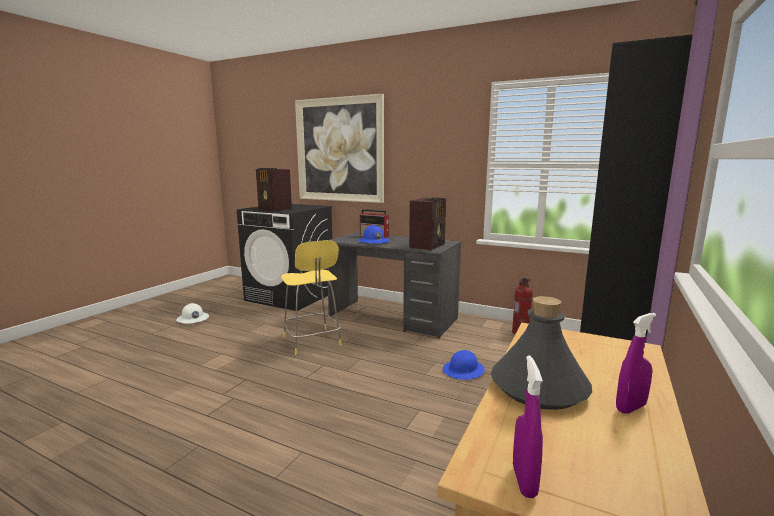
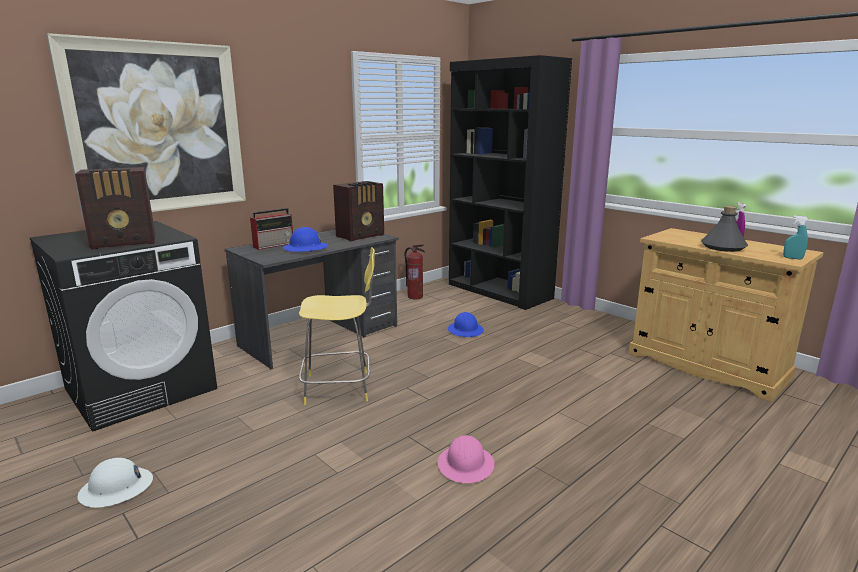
camera: 70 degrees left, 5 degrees up
radio [409,197,446,251] -> radio turned 90 degrees clockwise [333,181,384,241]
purple spray bottle [513,356,543,498] -> turquoise spray bottle [783,215,808,260]
none -> pink hard hat [438,435,494,483]

